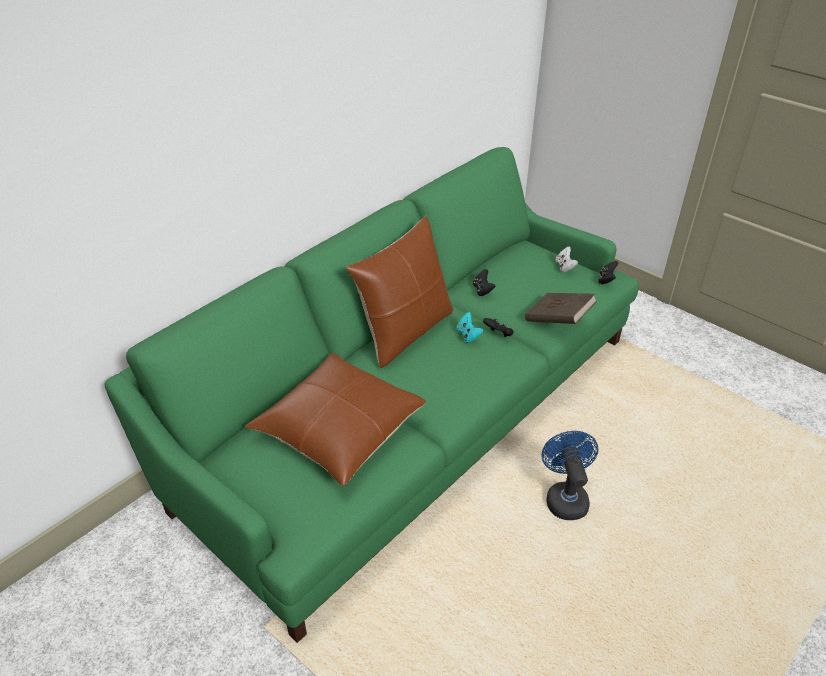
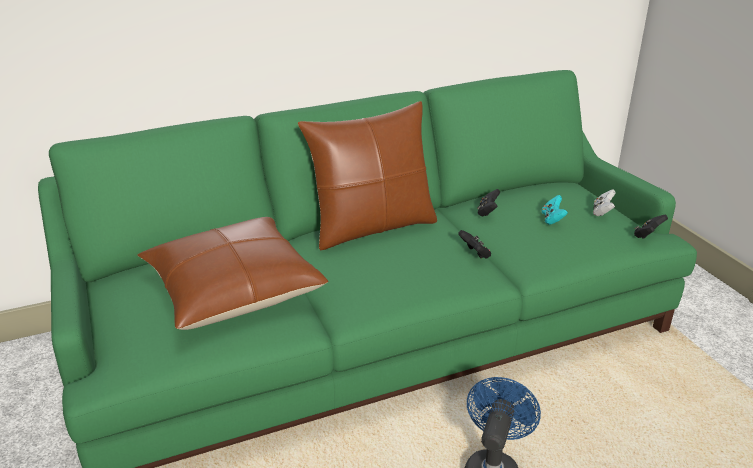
camera: 25 degrees right, 10 degrees down
turquoise game controller [457,312,484,343] -> turquoise game controller moved to [542,195,568,225]
brown book [525,293,597,324] -> none

